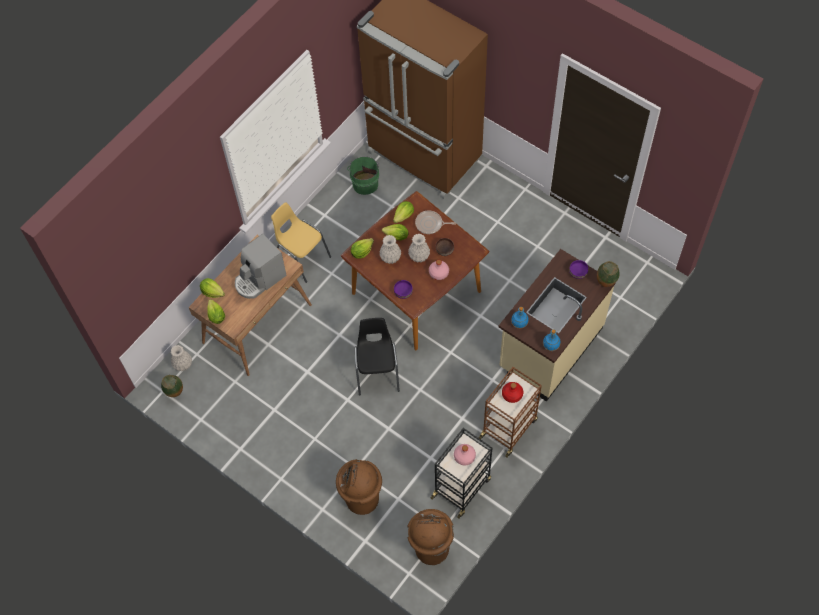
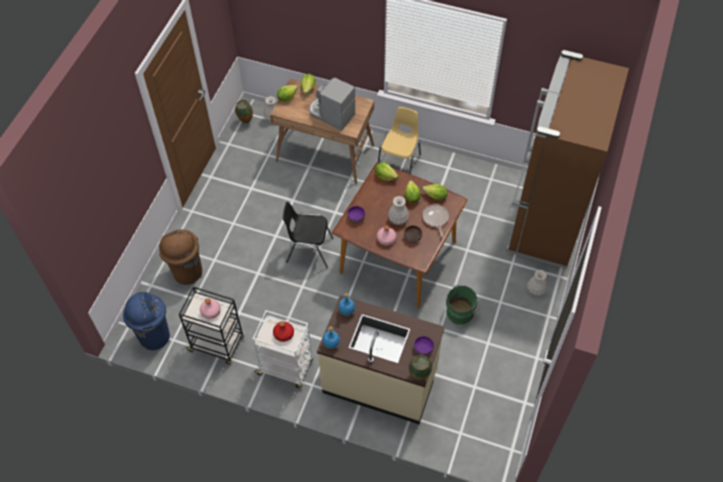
camera: 70 degrees right, 5 degrees down
green bucket [347,157,379,195] -> green bucket moved to [446,285,480,325]
black chair [355,318,400,395] -> black chair turned 150 degrees counterclockwise [283,202,333,268]
white vase [380,235,401,264] -> white vase moved to [527,270,547,296]
brown trash can [407,509,454,565] -> blue trash can [123,292,170,350]
brown cart [479,367,542,458] -> white cart [253,310,314,388]

